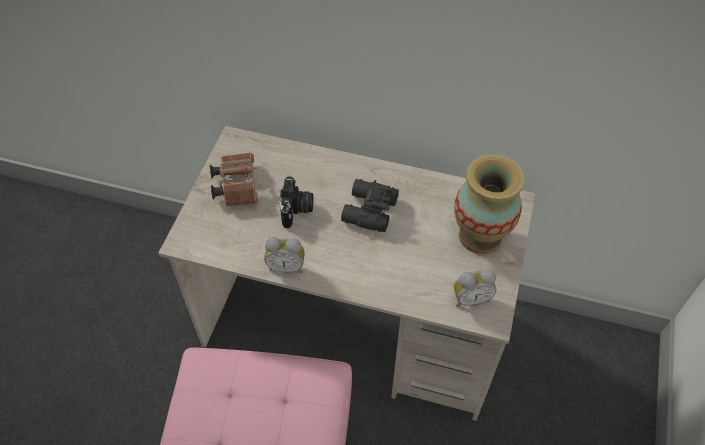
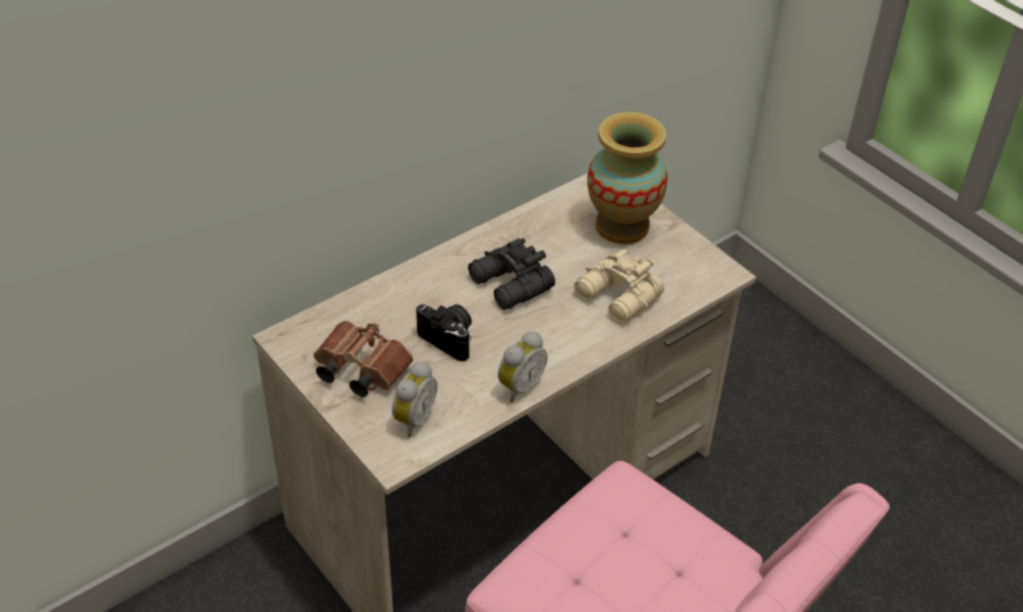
camera: 55 degrees left, 10 degrees down
alarm clock [454,269,496,307] -> alarm clock moved to [392,361,437,437]
none -> beige binoculars [574,249,664,323]

